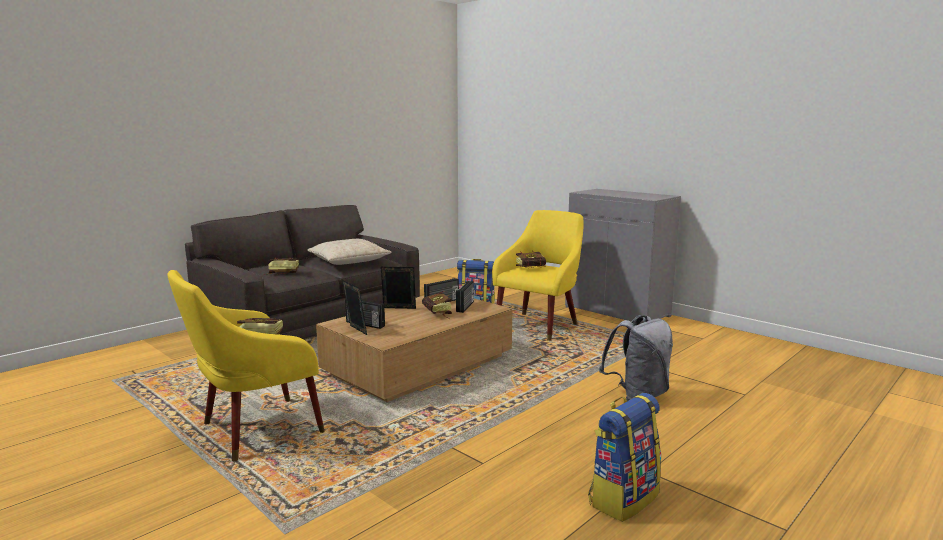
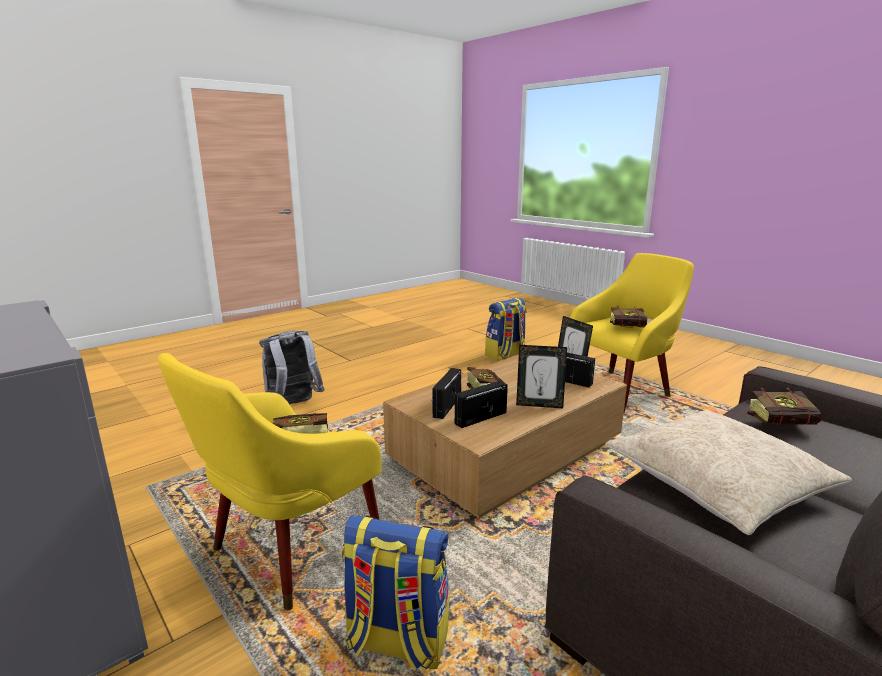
camera: 175 degrees left, 5 degrees up
backpack [588,393,661,522] -> backpack moved to [485,297,527,361]

